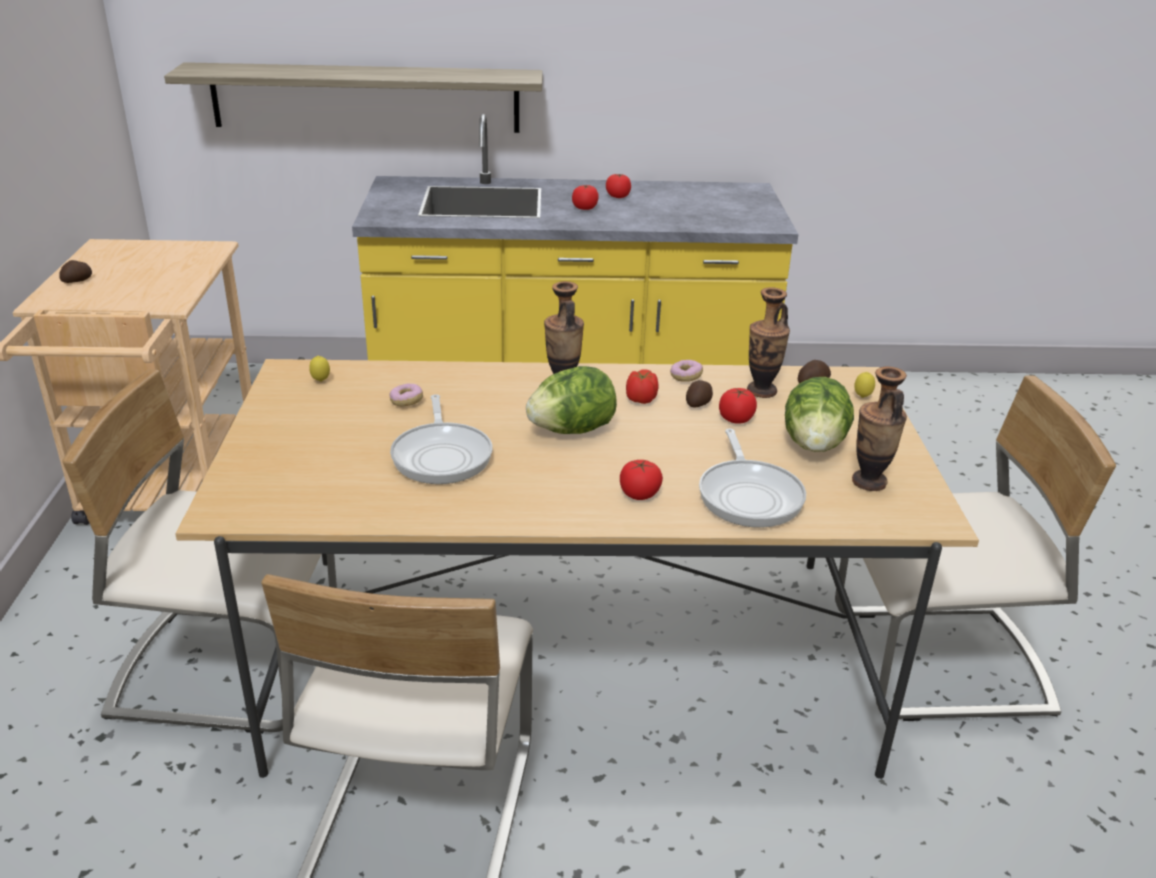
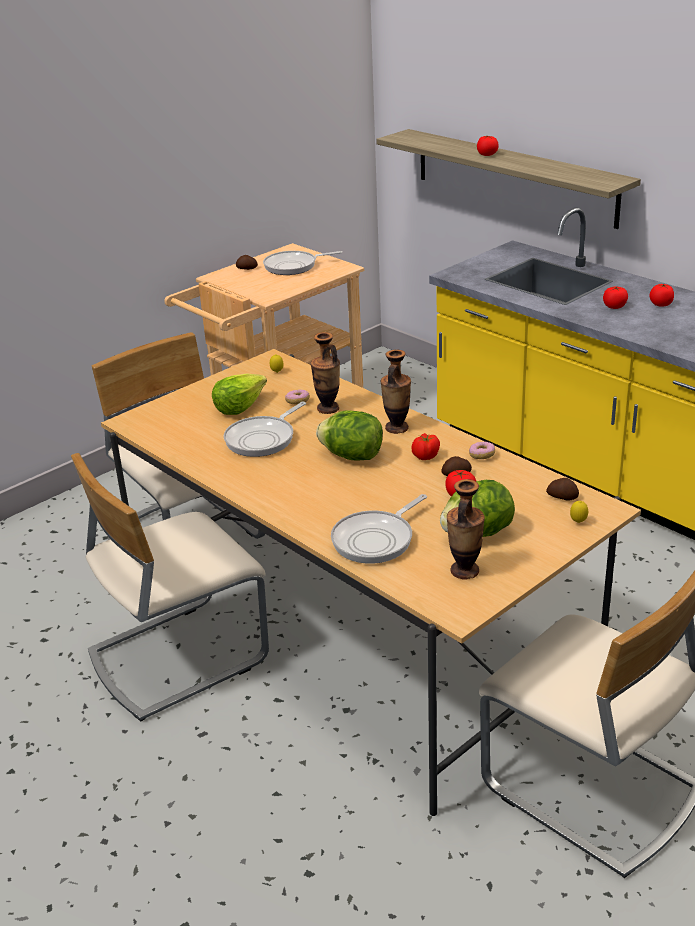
camera: 50 degrees right, 0 degrees up
tomato [620,460,663,500] -> tomato moved to [477,135,499,156]
vase [747,287,790,398] -> vase moved to [310,332,340,414]
none -> lettuce [212,374,267,415]
none -> frying pan [263,251,343,275]

